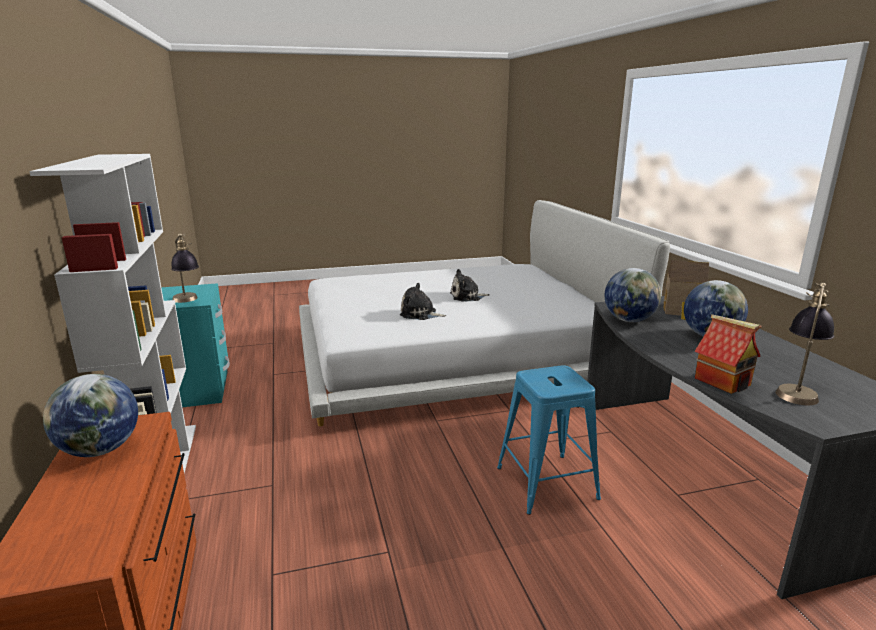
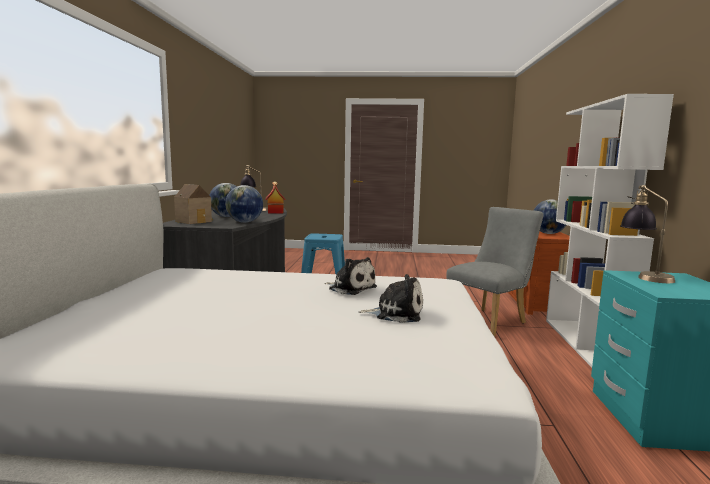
camera: 160 degrees left, 10 degrees down
plush toy [450,269,490,302] -> plush toy moved to [359,274,423,323]
none -> grey chair [446,207,543,336]

